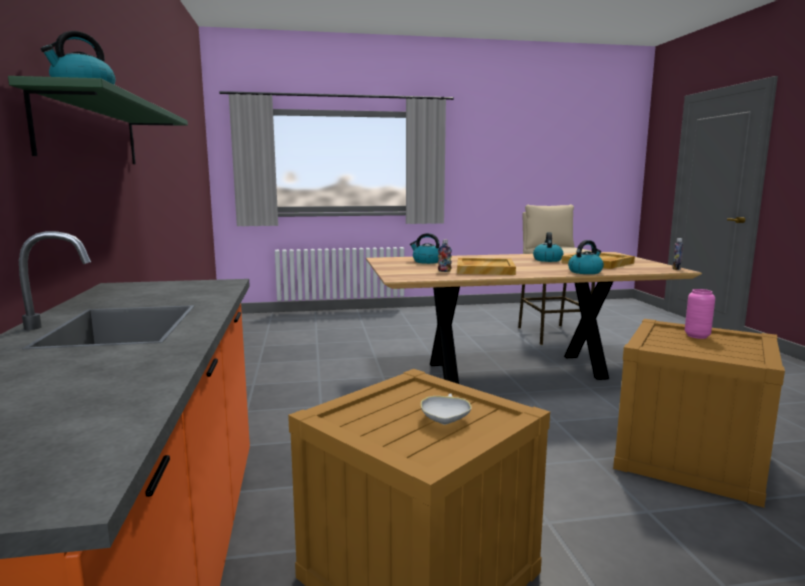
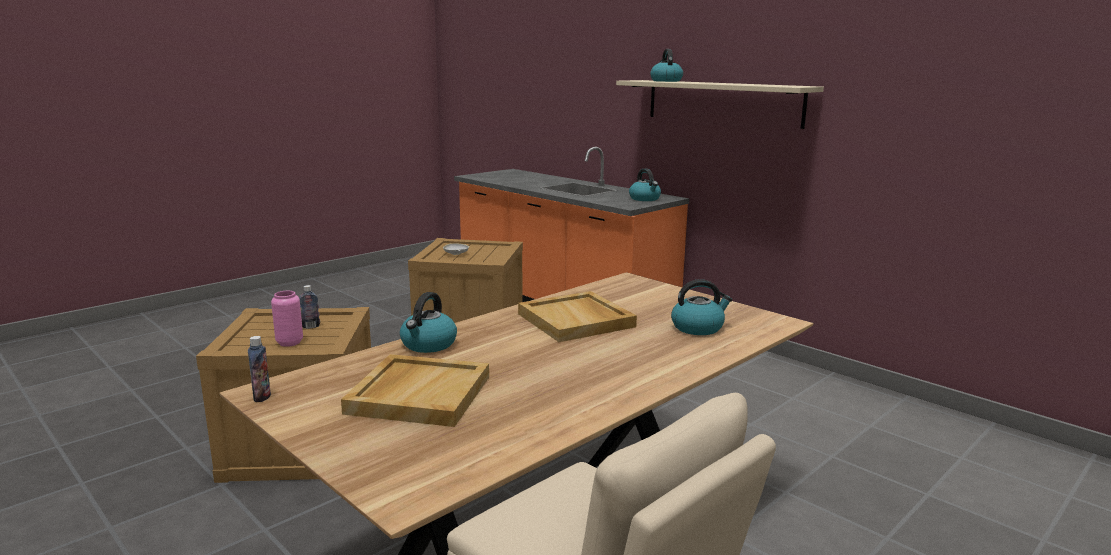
camera: 145 degrees right, 5 degrees up
green shelf [8,76,188,164] -> beige shelf [616,80,824,129]
bottle [438,239,452,272] -> bottle moved to [299,285,320,329]
kettle [533,232,563,262] -> kettle moved to [629,169,661,201]

